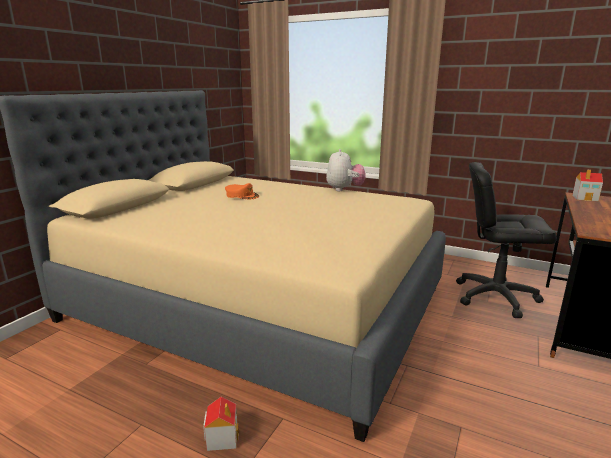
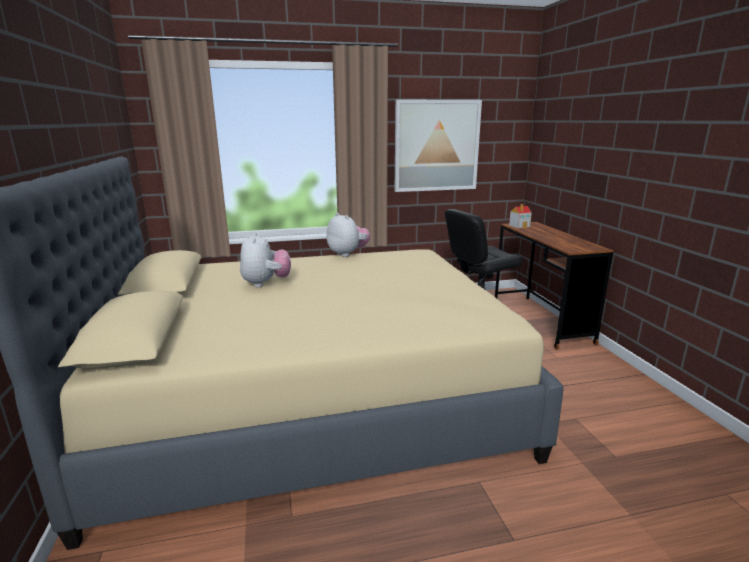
camera: 40 degrees left, 0 degrees up
toy house [203,396,239,451] -> none
orange cap [225,183,259,199] -> plush toy [240,232,291,287]
none -> picture [395,99,482,192]

